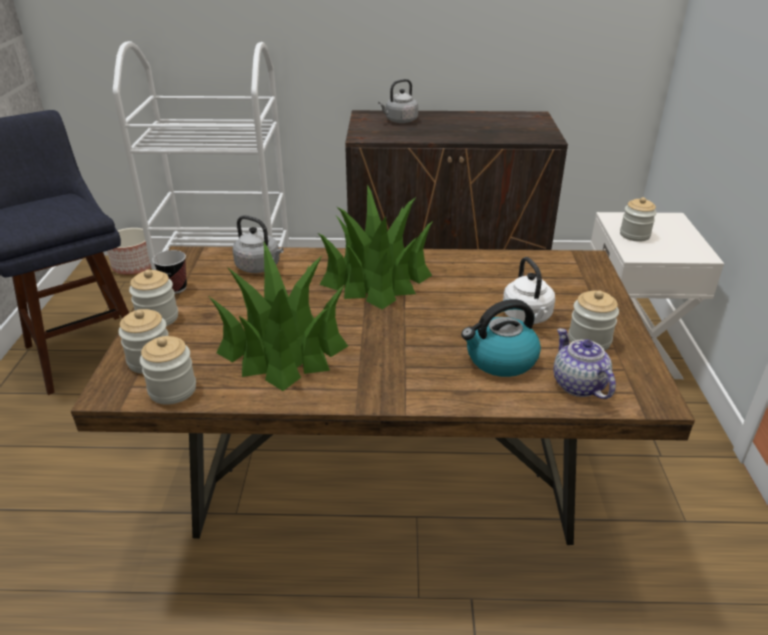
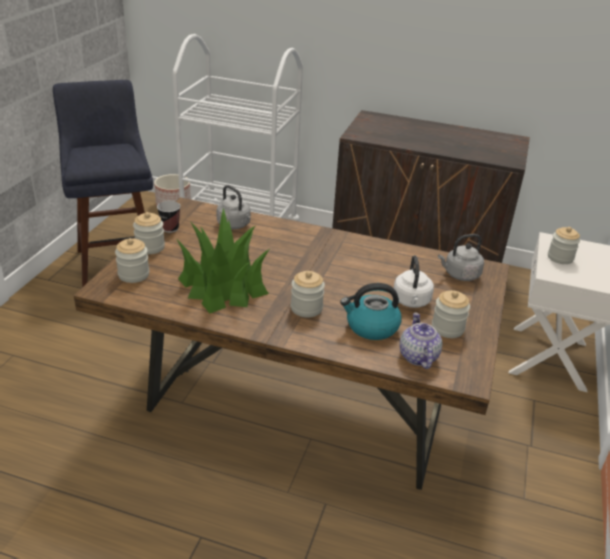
camera: 15 degrees right, 0 degrees up
jar [140,336,196,405] -> jar moved to [291,271,325,318]
potted plant [318,184,433,310] -> none
grey kettle [378,79,418,123] -> grey kettle moved to [438,234,484,281]

